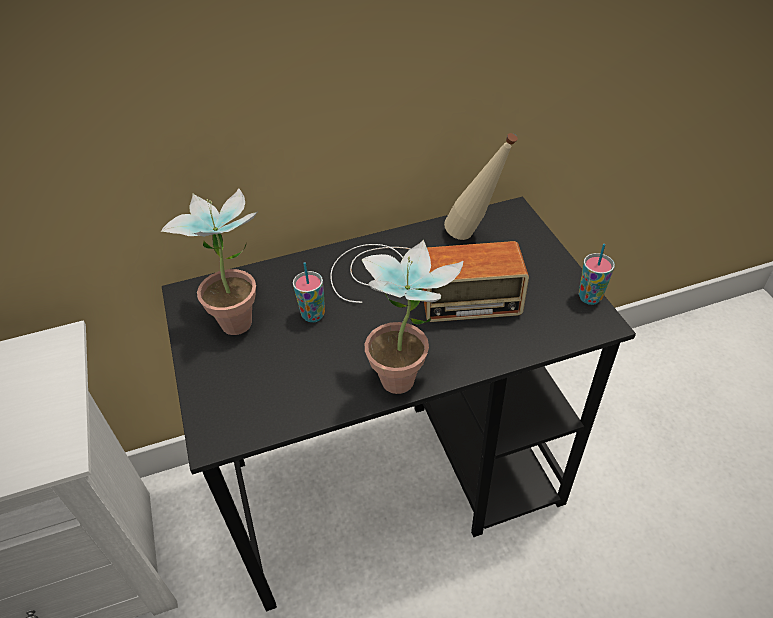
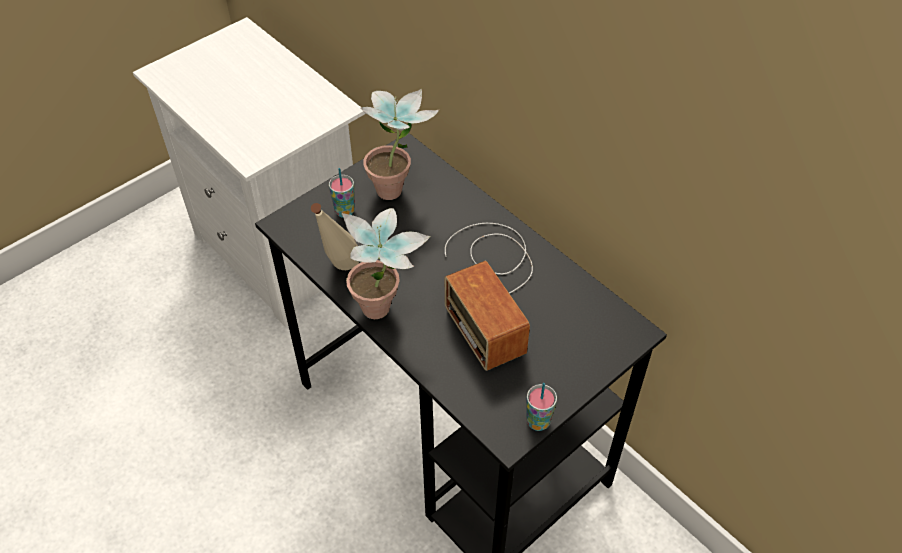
camera: 65 degrees right, 5 degrees up
cup [293,262,325,323] -> cup moved to [329,168,355,218]
beige bottle [444,133,518,240] -> beige bottle moved to [311,203,359,270]

